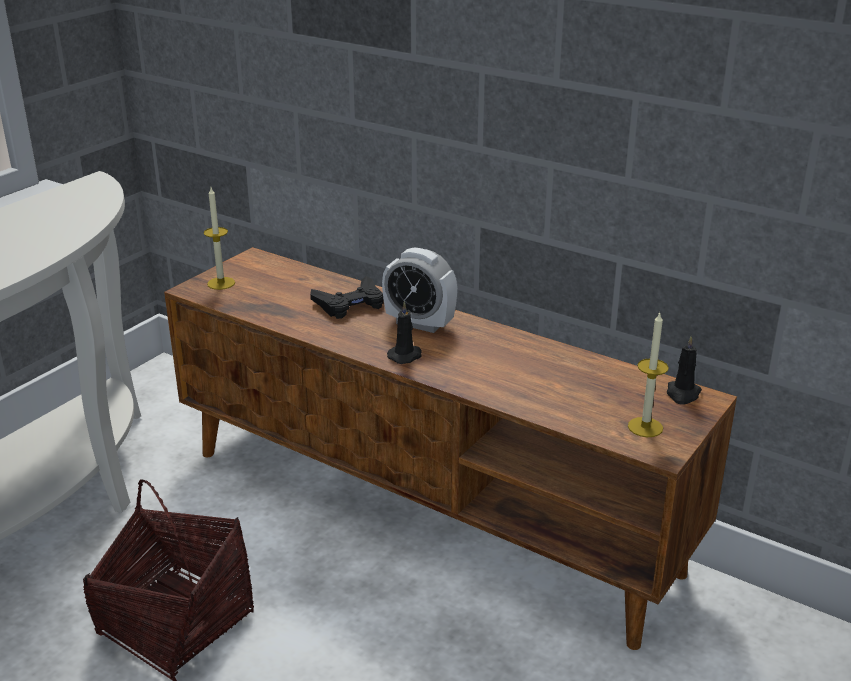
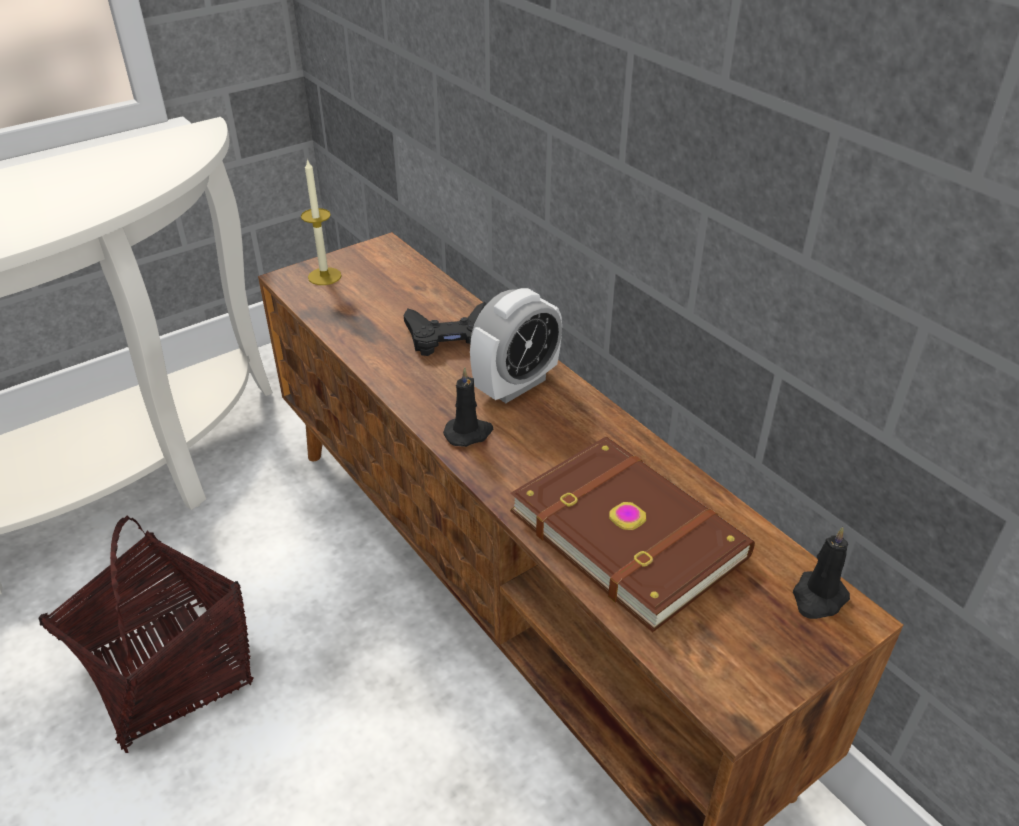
camera: 20 degrees right, 10 degrees up
alarm clock [382,247,457,333] -> alarm clock turned 90 degrees counterclockwise [470,288,562,403]
candle [628,312,669,437] -> none
none -> brown book [510,437,755,632]

